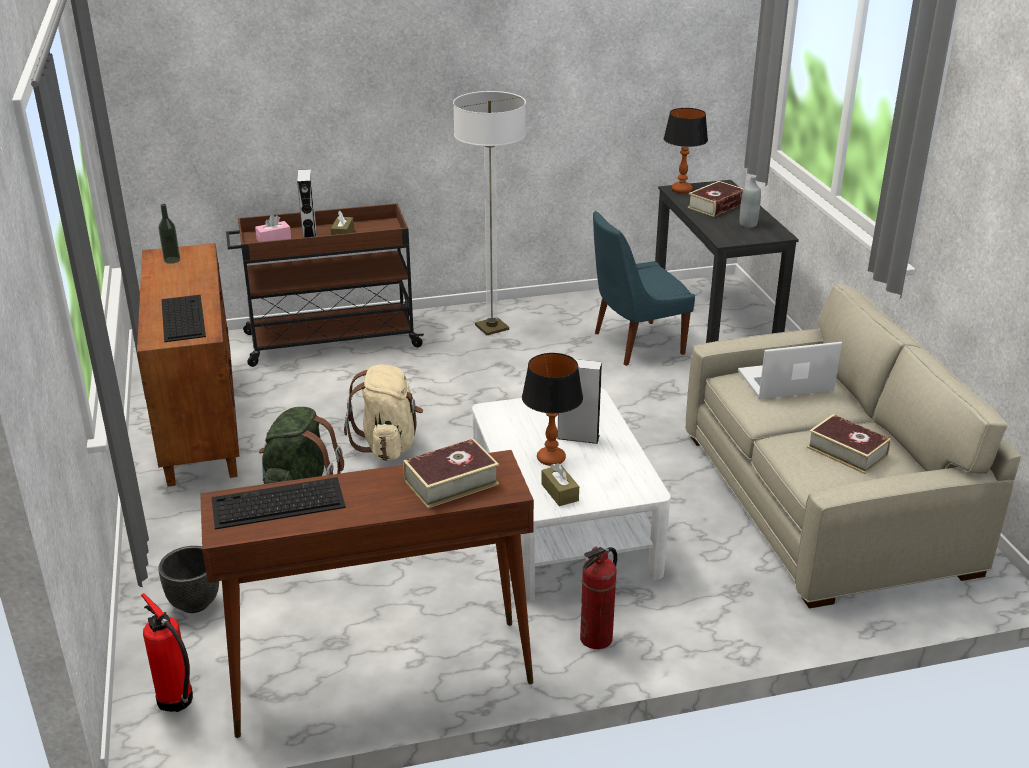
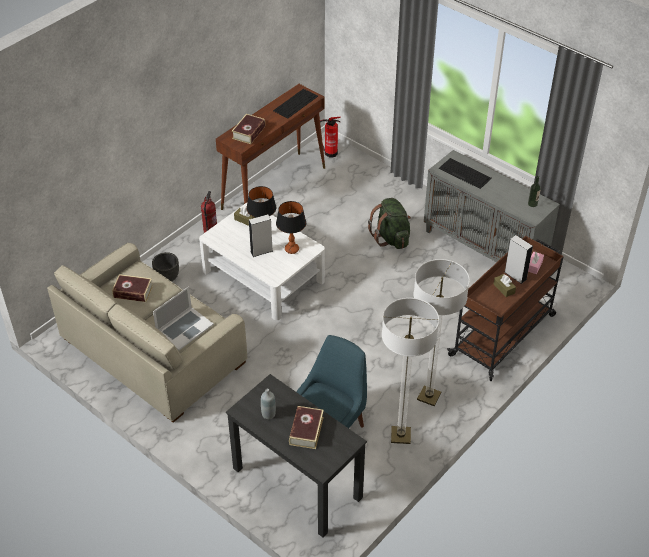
camera: 145 degrees right, 15 degrees up
brown cabinet [137,243,240,486] -> grey cabinet [424,150,560,262]
black planter [158,546,219,613] -> black planter moved to [152,252,179,282]
beige backpack [344,365,423,461] -> none
table lamp [664,108,708,193] -> table lamp moved to [276,201,306,254]
none -> floor lamp [382,298,439,444]

